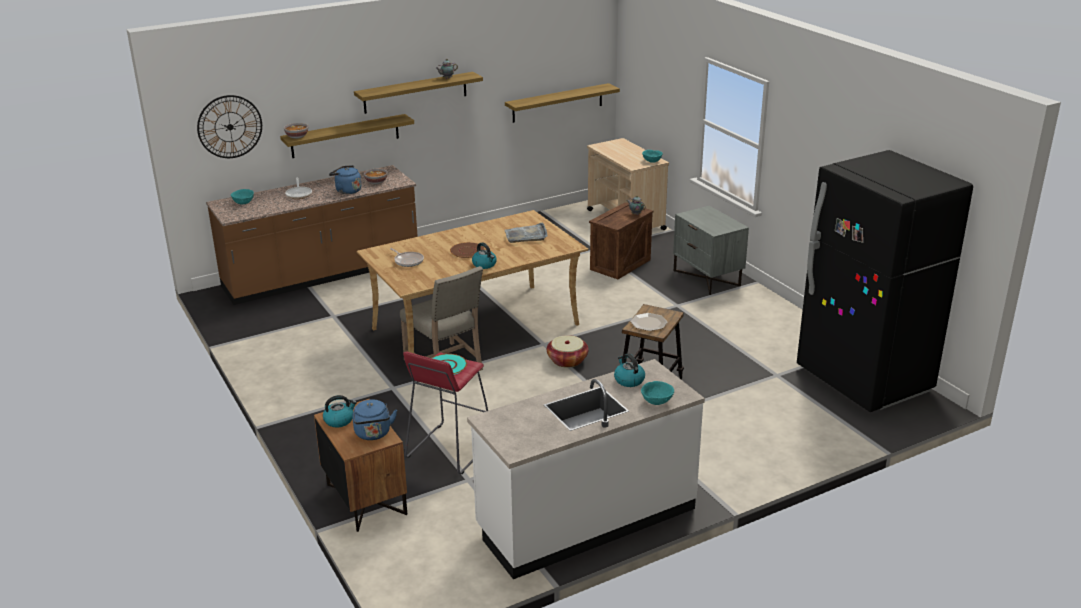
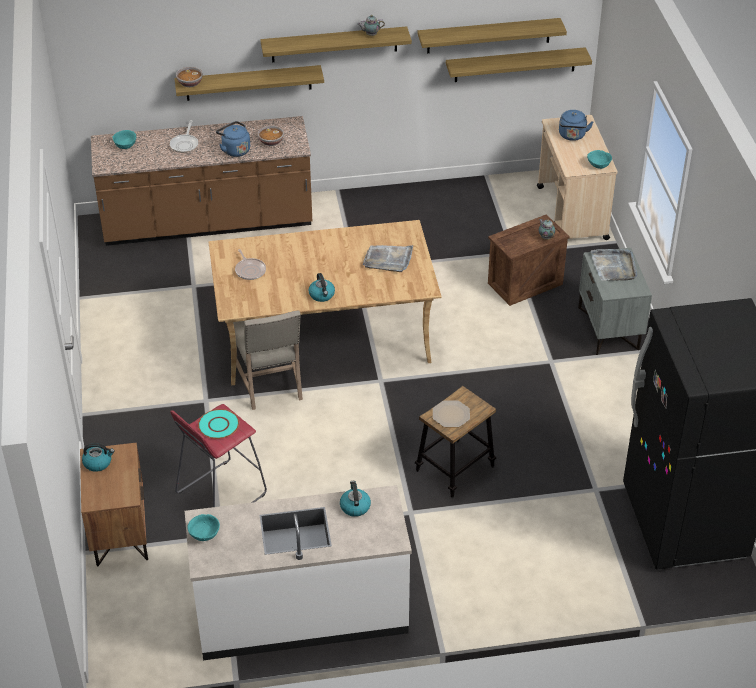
camera: 20 degrees right, 15 degrees up
wall clock [197,95,262,158] -> none
blue kettle [352,400,397,440] -> blue kettle moved to [559,110,593,141]
brown plate [450,242,485,258] -> none
basket [547,335,588,368] -> none
turquoise bowl [641,381,674,405] -> turquoise bowl moved to [187,514,220,541]
none -> shelf [418,18,567,53]
none -> grey tray [591,249,638,281]

